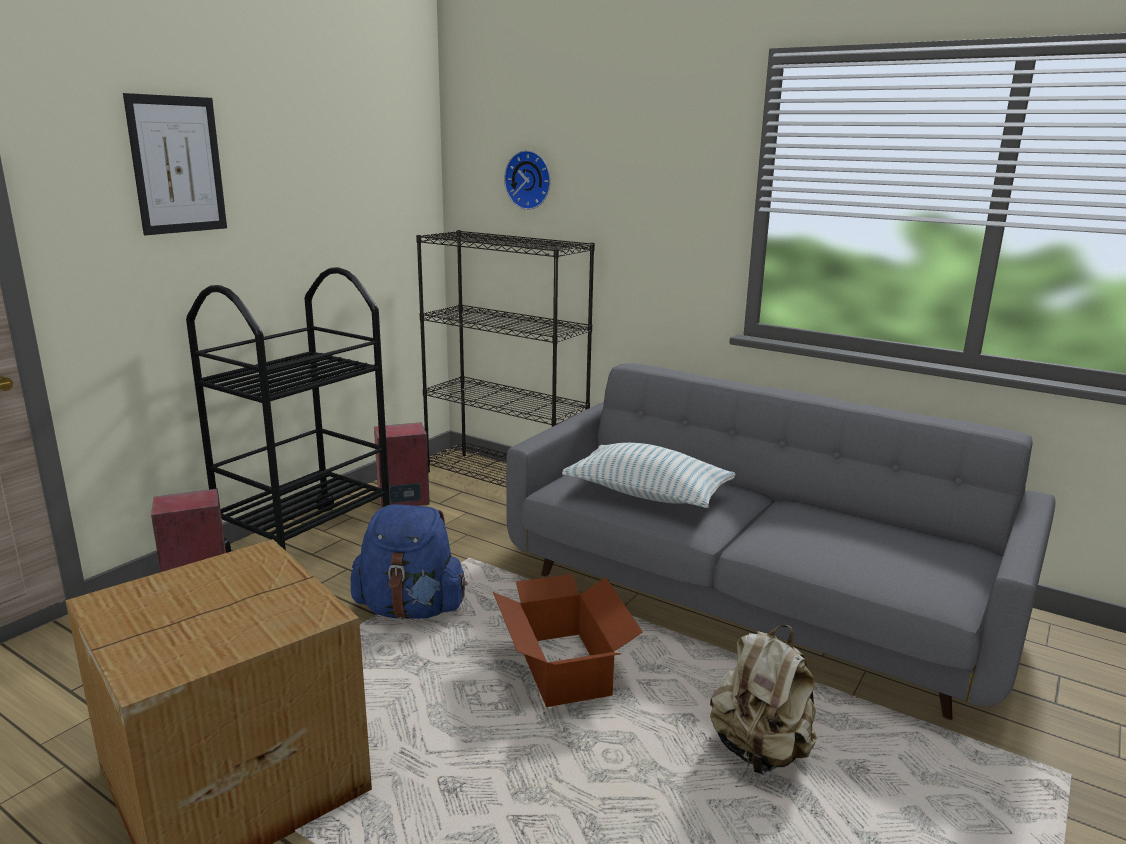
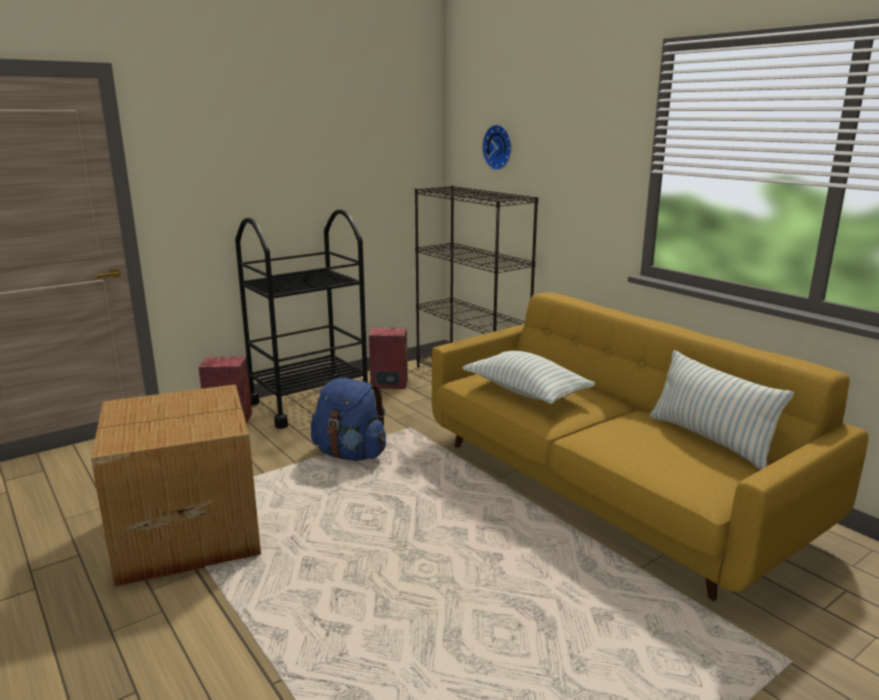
camera: 20 degrees right, 0 degrees up
picture [123,93,227,235] -> none
cardboard box [493,574,643,707] -> none
grey sofa [506,363,1055,720] -> yellow sofa [432,293,869,601]
beige backpack [710,625,817,774] -> none
none -> pillow [650,350,794,469]

